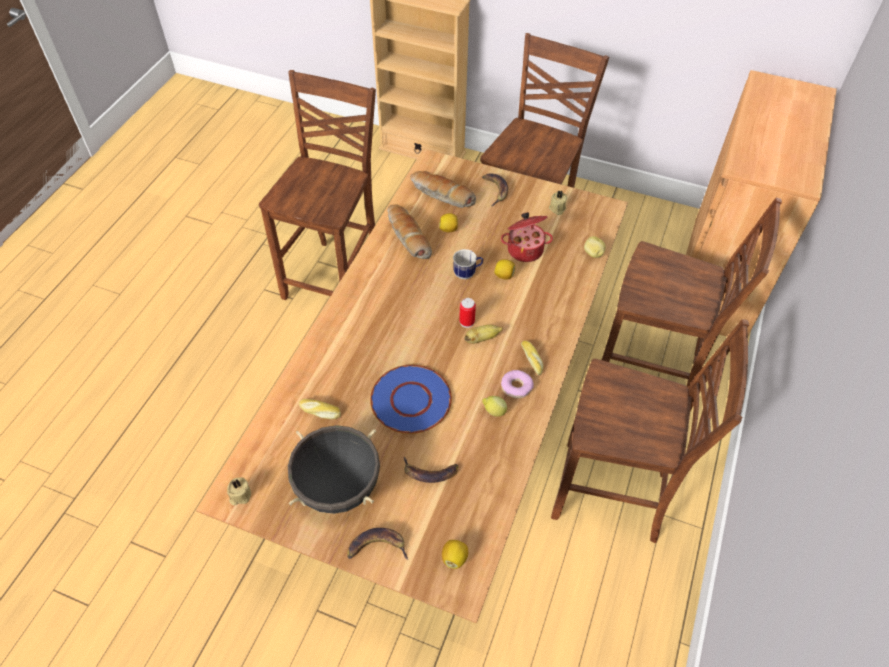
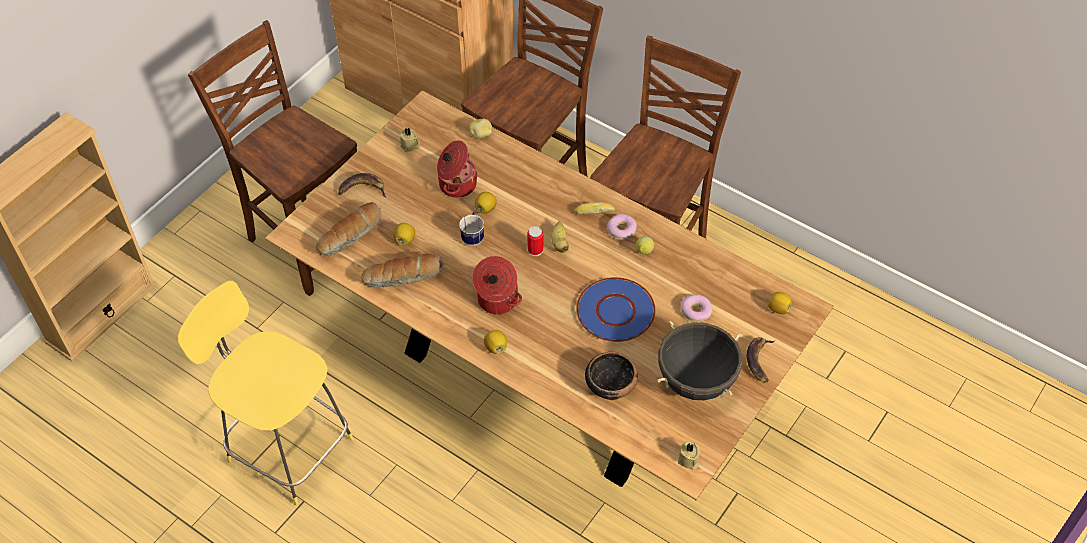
camera: 75 degrees left, 0 degrees up
brown chair [259,70,376,300] -> yellow stool [178,281,354,505]
bread [299,399,341,419] -> bowl [585,352,638,400]
banana [404,457,458,483] -> donut [681,294,713,322]
none -> cooking pot [472,256,522,314]
none -> lemon [484,330,507,354]

